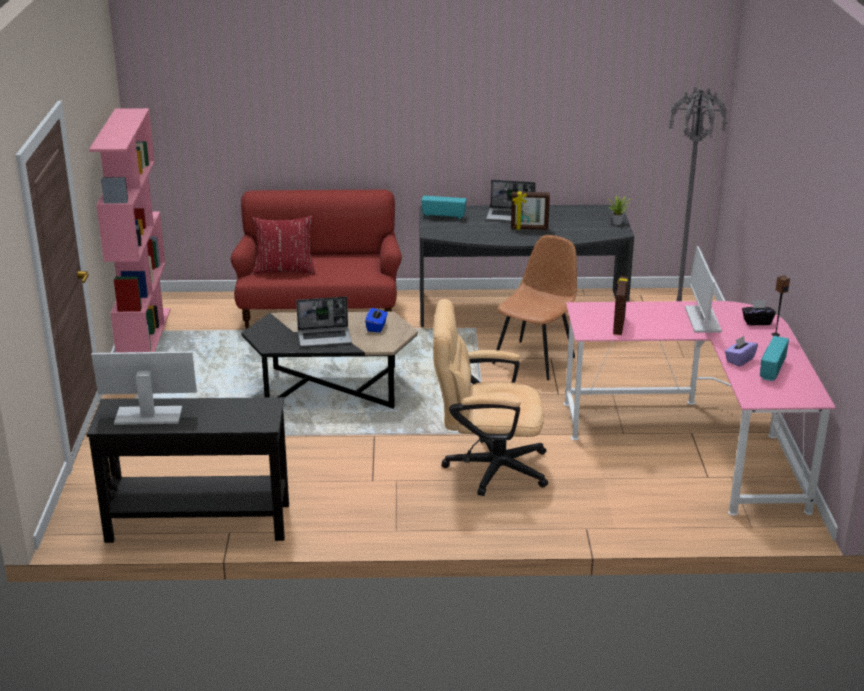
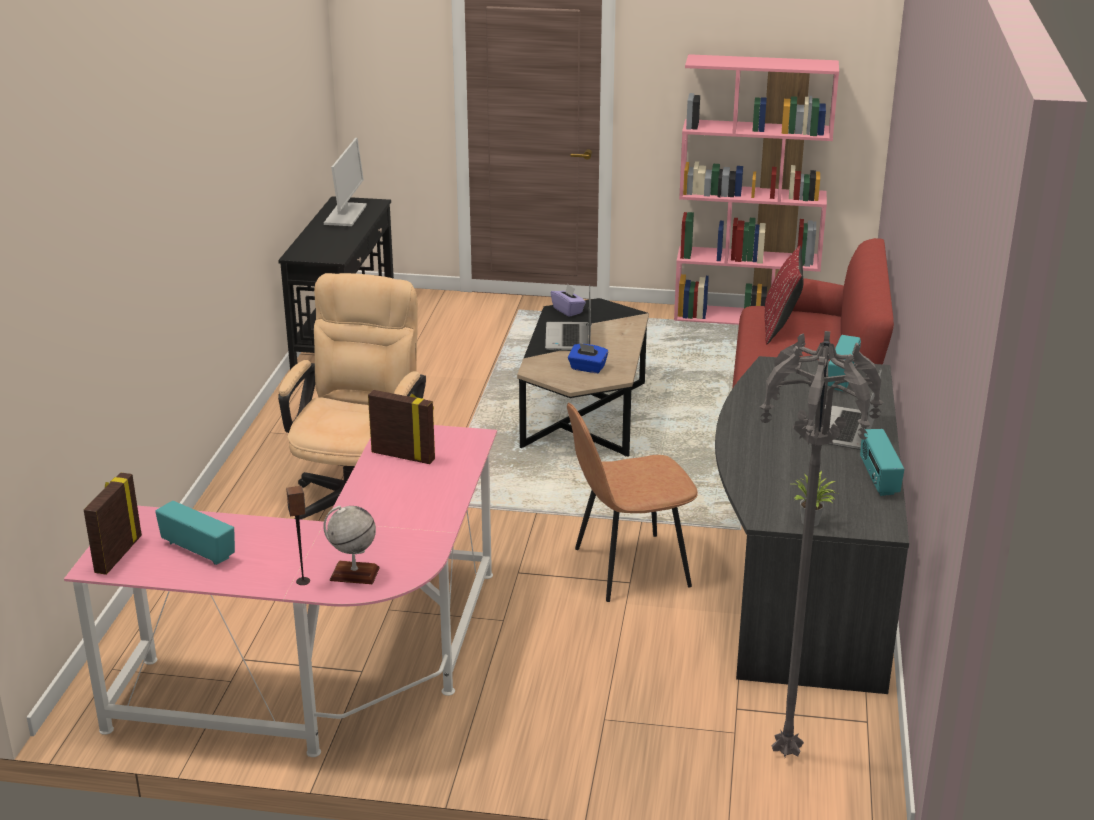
camera: 100 degrees right, 0 degrees up
brown chair [492,235,577,380] -> brown chair turned 120 degrees clockwise [567,402,698,602]
picture frame [511,192,550,230] -> picture frame moved to [84,473,142,575]
monitor [685,246,722,333] -> none
purple tissue box [725,336,758,367] -> purple tissue box moved to [551,284,586,317]
black tissue box [742,300,776,325] -> globe [323,506,380,584]
none -> radio [860,429,904,496]

